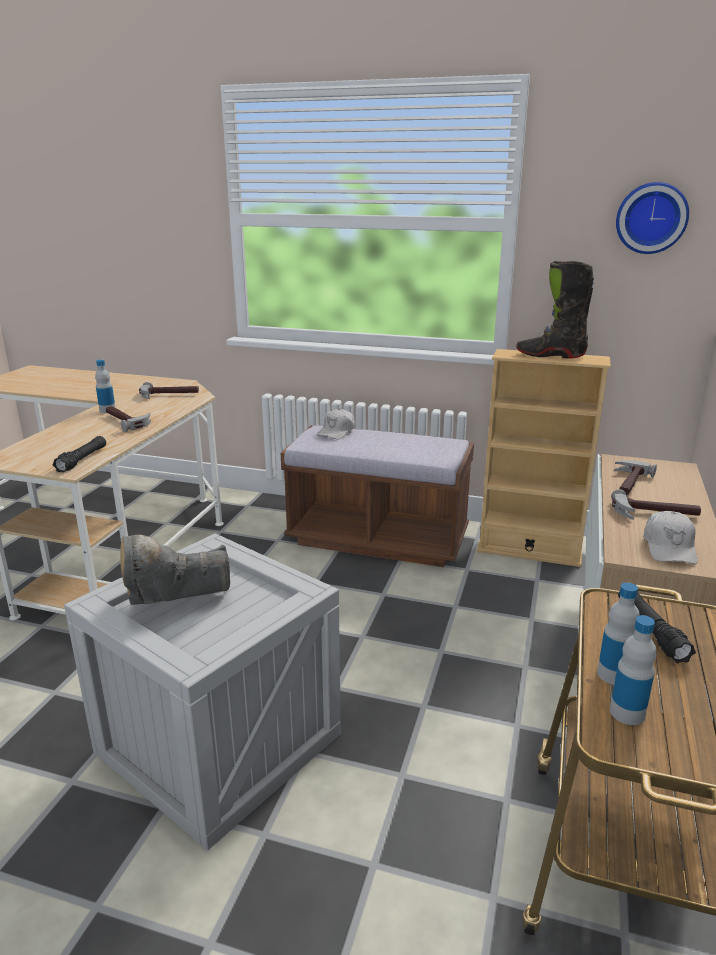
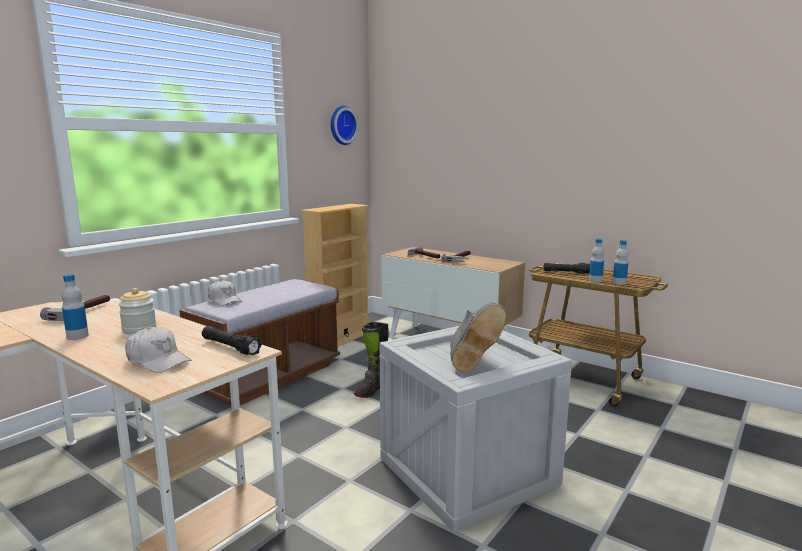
camera: 70 degrees left, 10 degrees down
hammer [106,406,151,432] -> jar [118,288,157,335]
black boot [516,261,594,359] -> black boot moved to [354,322,388,398]
white cap [643,511,698,564] -> white cap moved to [125,327,191,373]

